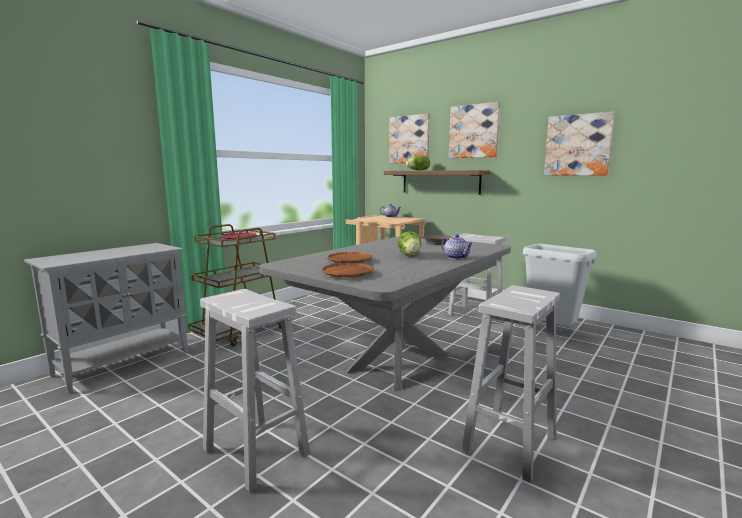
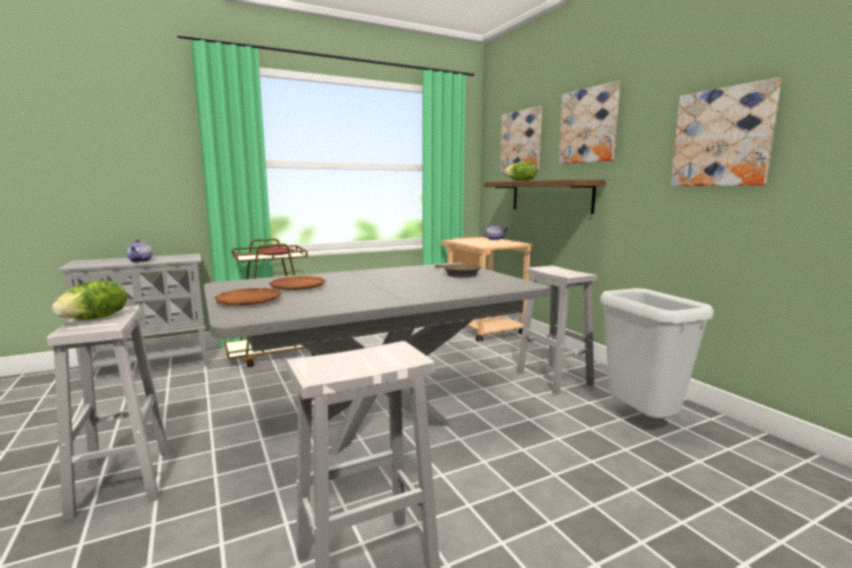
camera: 25 degrees right, 0 degrees up
lettuce [398,231,421,256] -> lettuce moved to [52,280,127,320]
teapot [441,234,473,259] -> teapot moved to [126,239,152,262]

